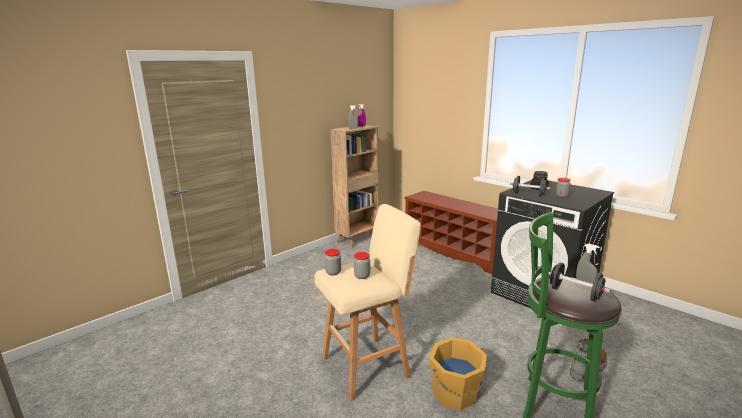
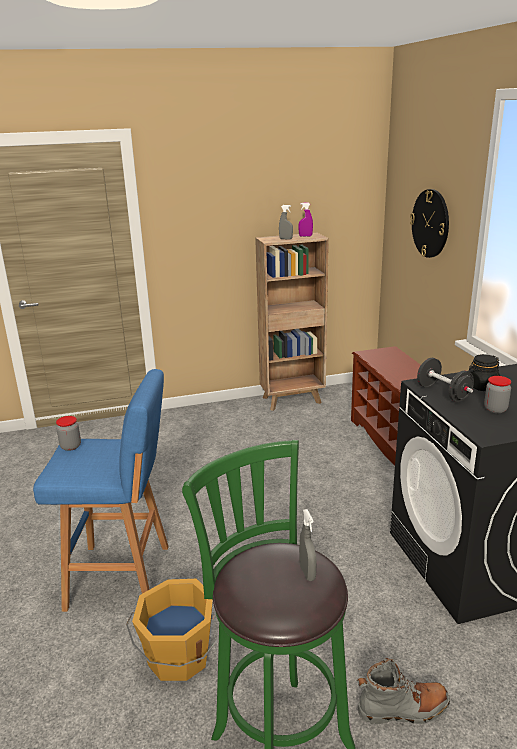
camera: 30 degrees right, 5 degrees up
beige stool [315,204,421,401] -> blue stool [33,369,169,612]
jar [354,252,370,279] -> none
black dumbbell [549,262,610,302] -> none
none -> wall clock [410,189,449,258]

